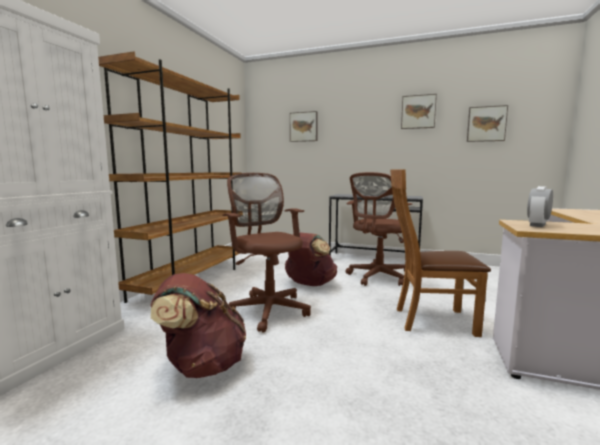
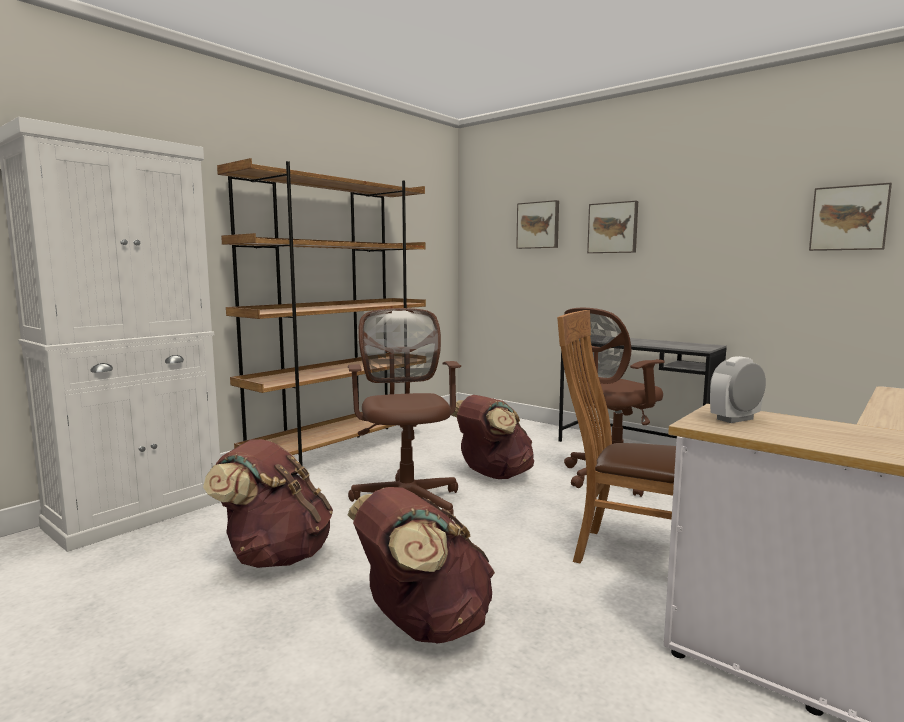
camera: 20 degrees right, 0 degrees up
picture [401,94,437,129] -> picture moved to [587,201,638,253]
none -> brown backpack [348,487,495,644]

